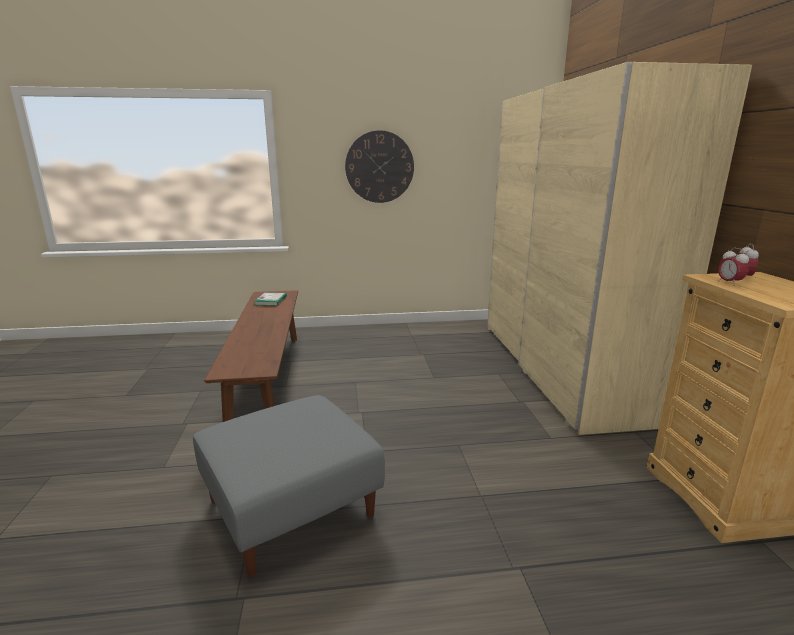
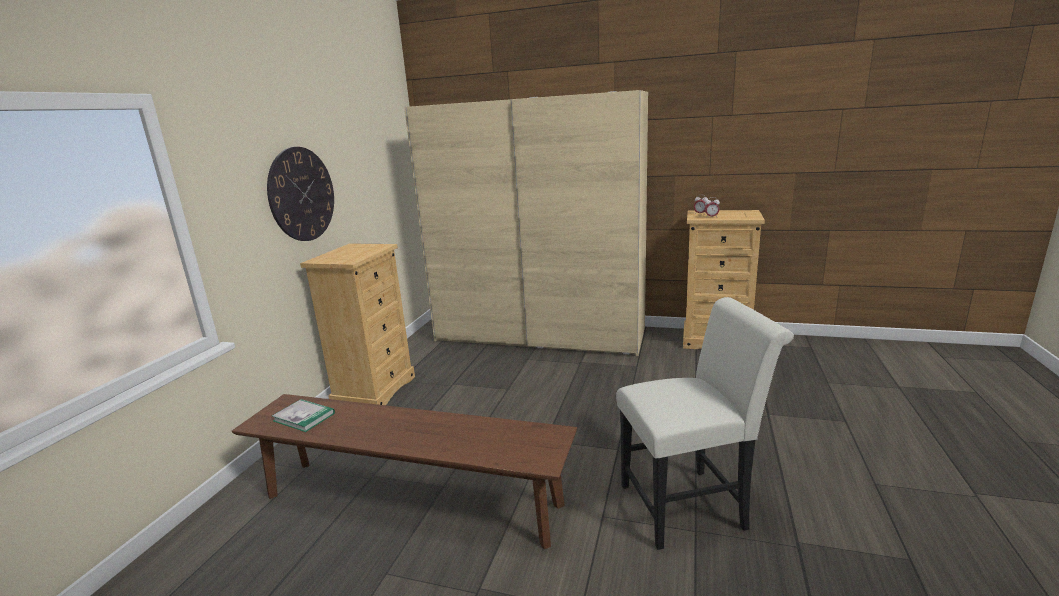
camera: 65 degrees left, 0 degrees up
grey ottoman [193,395,385,577] -> white chair [616,297,794,550]
none -> beige dresser [300,243,415,405]

